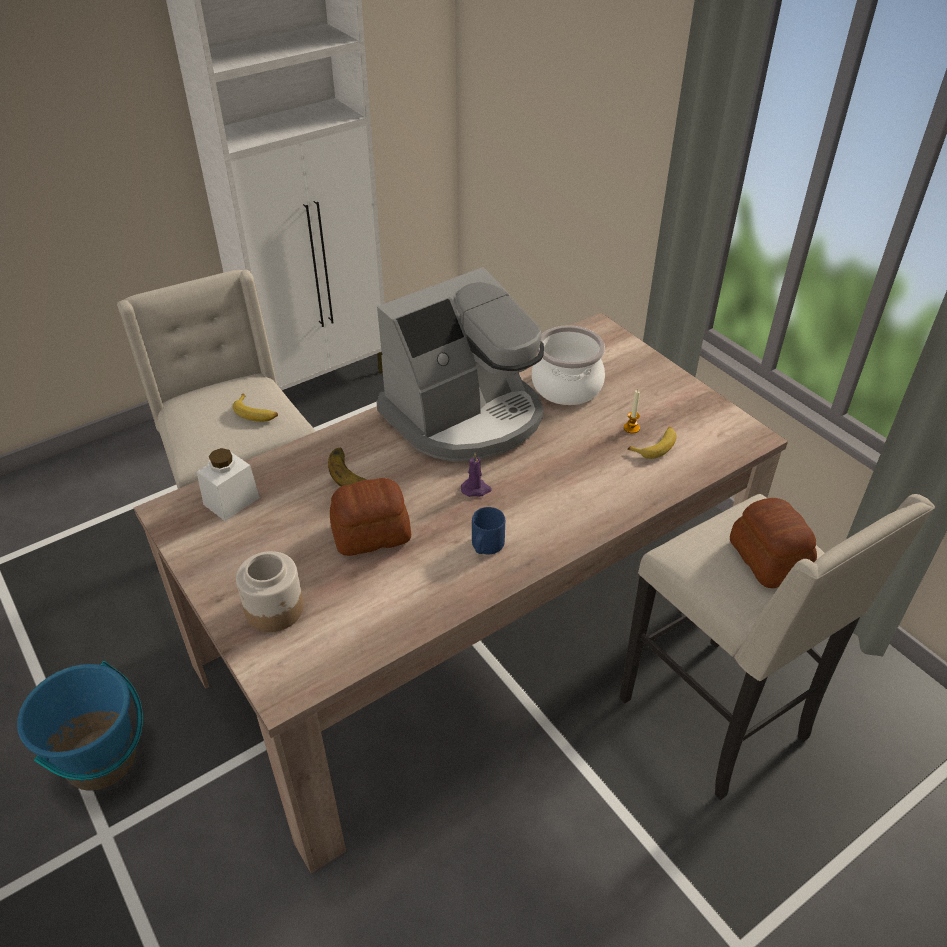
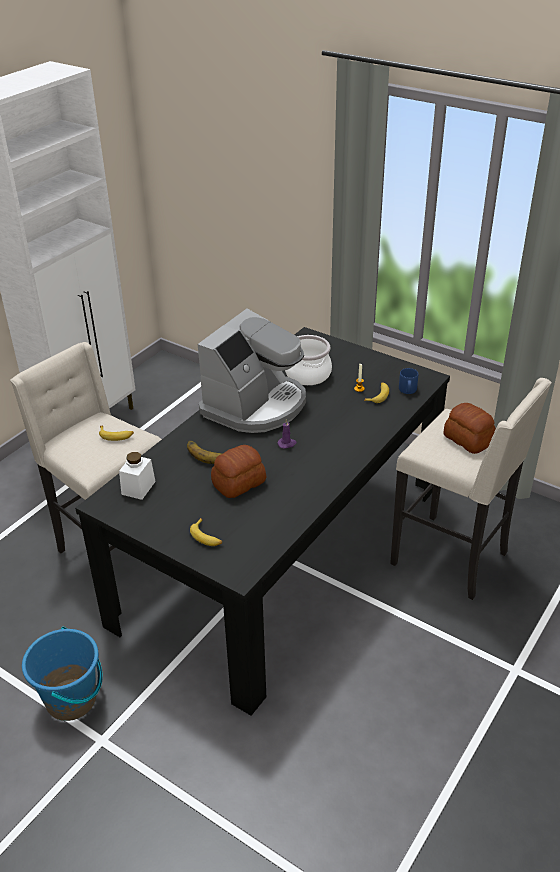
camera: 20 degrees left, 5 degrees down
beige dining table [134,313,788,873] -> black dining table [75,327,450,716]
jar [236,551,304,632] -> banana [190,518,222,546]
blue mug [472,507,505,554] -> blue mug moved to [399,368,418,394]

